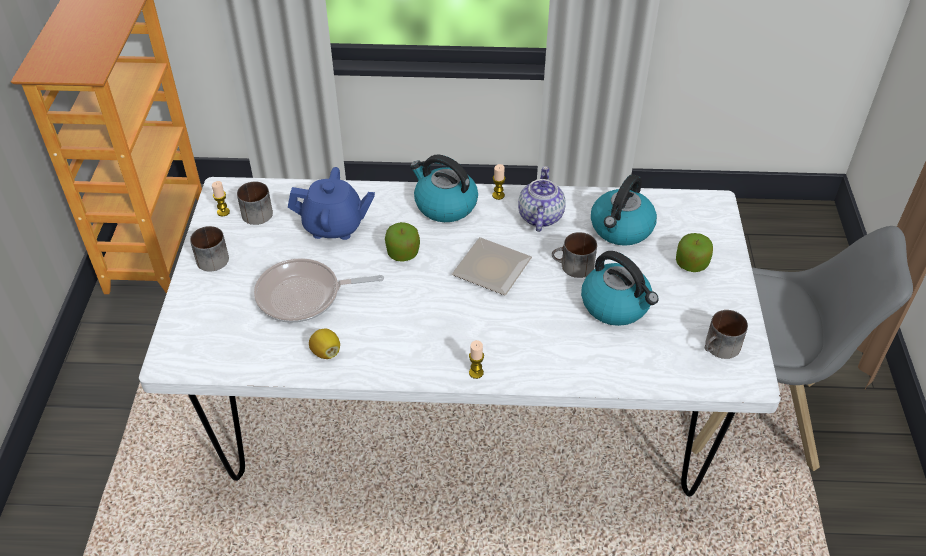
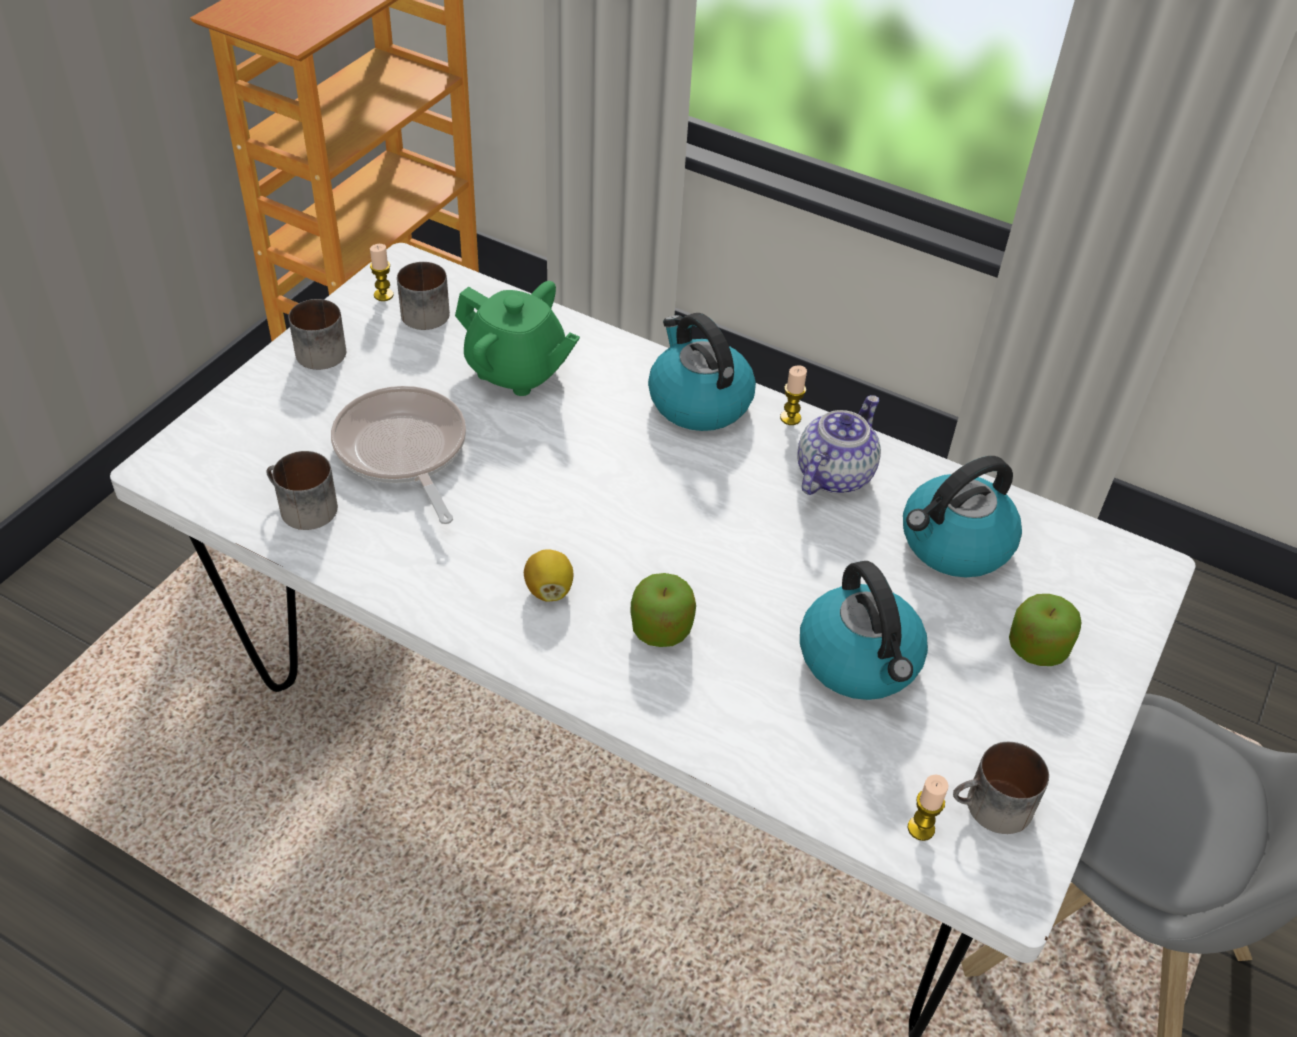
camera: 25 degrees right, 0 degrees up
frying pan [254,258,384,323] -> frying pan turned 45 degrees clockwise [331,386,466,524]
blue teapot [288,167,375,240] -> green teapot [455,281,580,396]
lemon [309,329,340,359] -> lemon moved to [524,549,573,602]
apple [385,222,420,262] -> apple moved to [630,573,696,647]
plate [452,237,532,295] -> none
candle [469,340,484,379] -> candle moved to [908,774,948,841]
mug [552,232,597,278] -> mug moved to [266,451,338,530]

